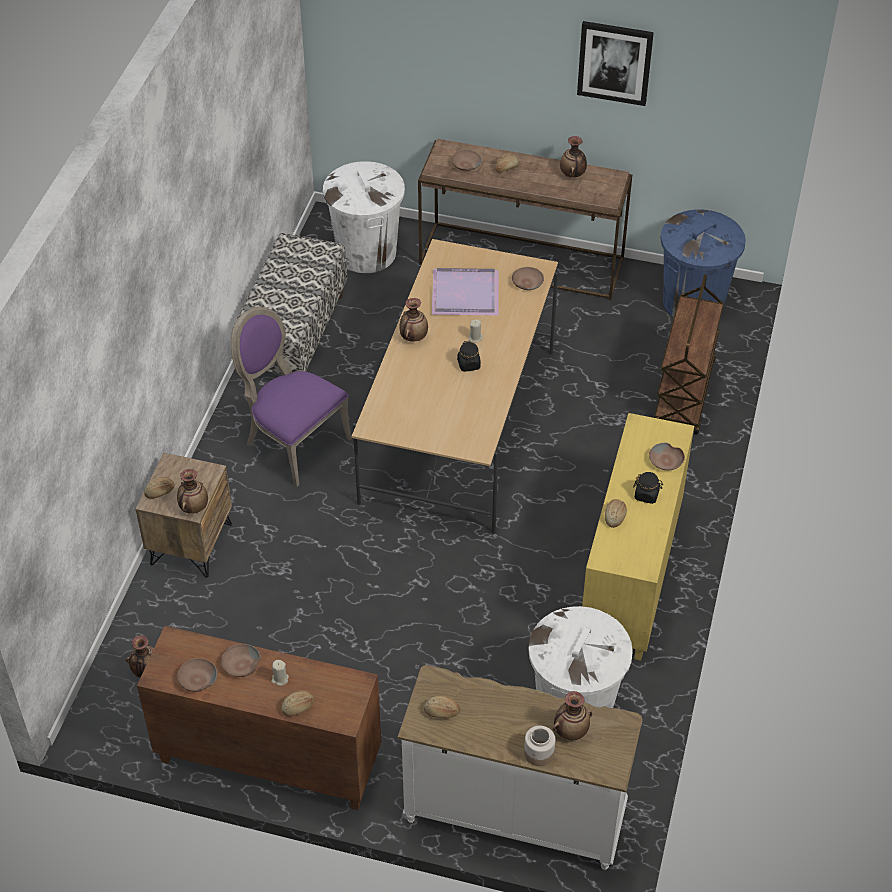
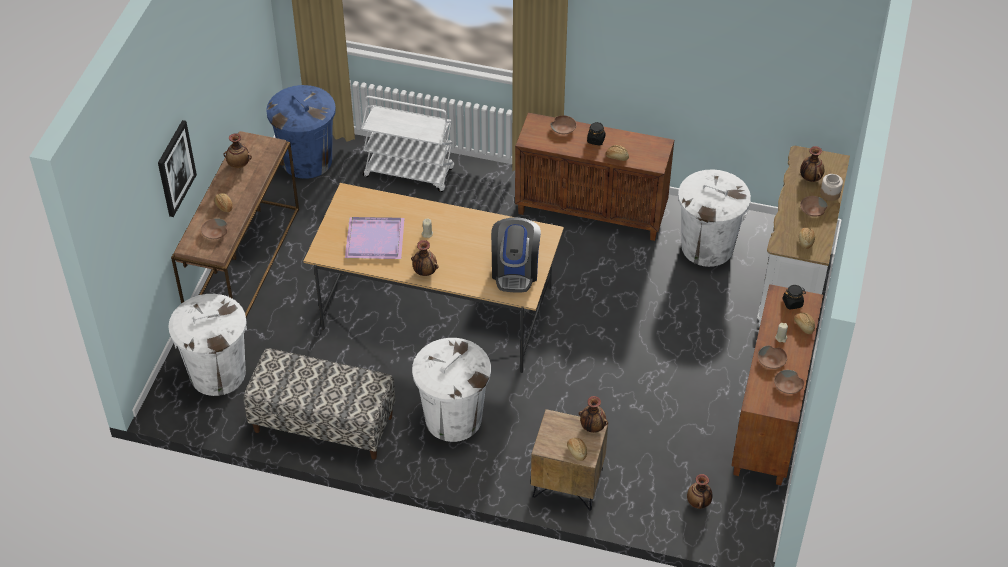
camera: 90 degrees left, 0 degrees up
purple chair [231,307,352,487] -> white trash can [412,338,491,442]
black jar [457,341,481,372] -> black jar moved to [782,285,806,310]
brown bowl [512,267,544,290] -> brown bowl moved to [800,196,828,217]
picture [577,21,654,106] -> picture moved to [158,120,197,217]
yellow cabinet [582,413,694,661] -> brown cabinet [515,113,674,241]
brown cart [654,274,724,435] -> white cart [362,96,454,192]
none -> coffee machine [491,217,541,293]

